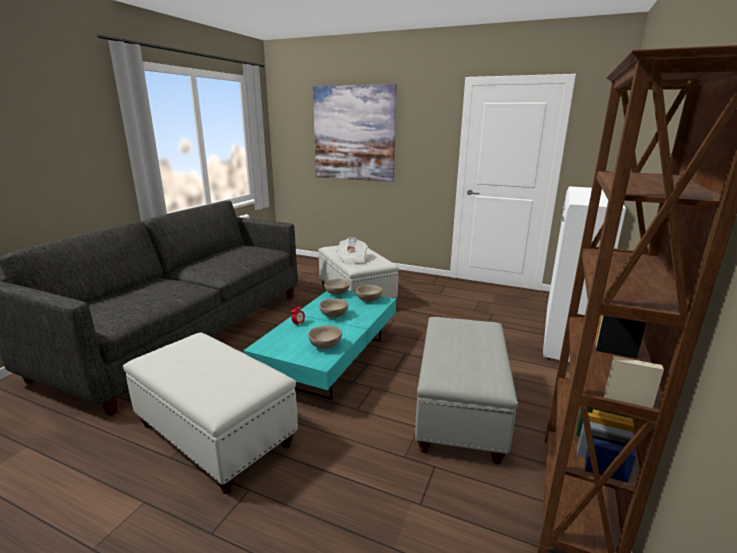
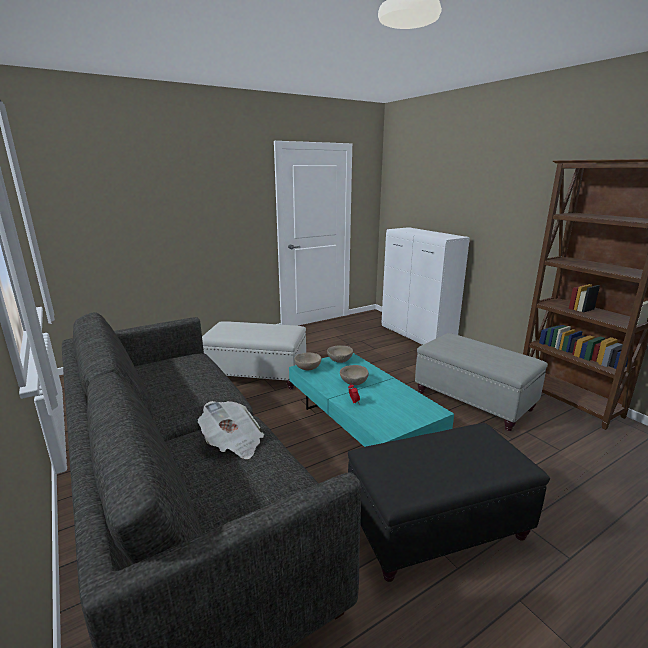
camera: 55 degrees left, 0 degrees up
white ottoman [123,333,298,494] -> black ottoman [348,423,550,582]
beige bowl [308,325,342,349] -> none
picture [313,84,397,182] -> none
newspaper [336,237,368,265] -> newspaper moved to [198,401,264,459]

